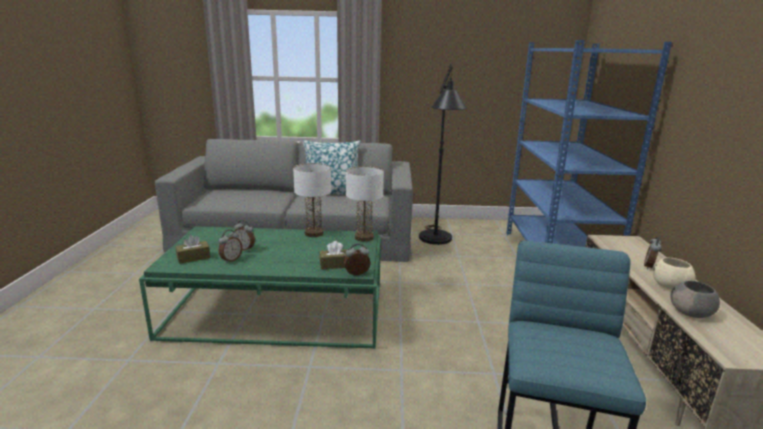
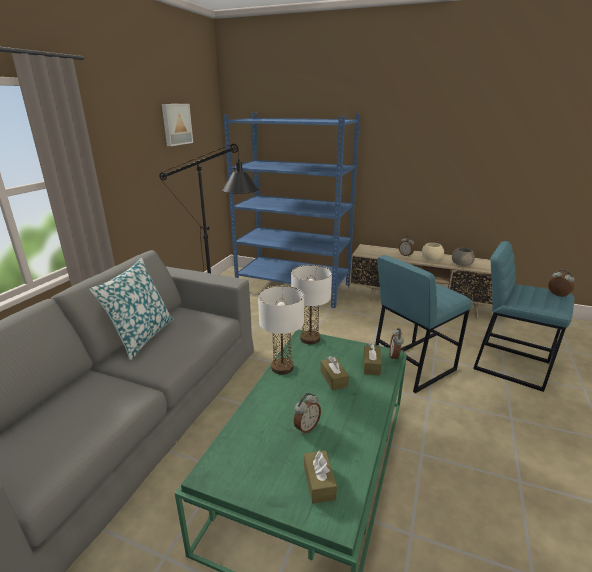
camera: 70 degrees left, 5 degrees up
alarm clock [218,229,242,263] -> alarm clock moved to [548,270,574,297]
none -> picture [162,104,193,146]
none -> brown tissue box [320,356,349,391]
none -> blue stool [375,255,472,393]

